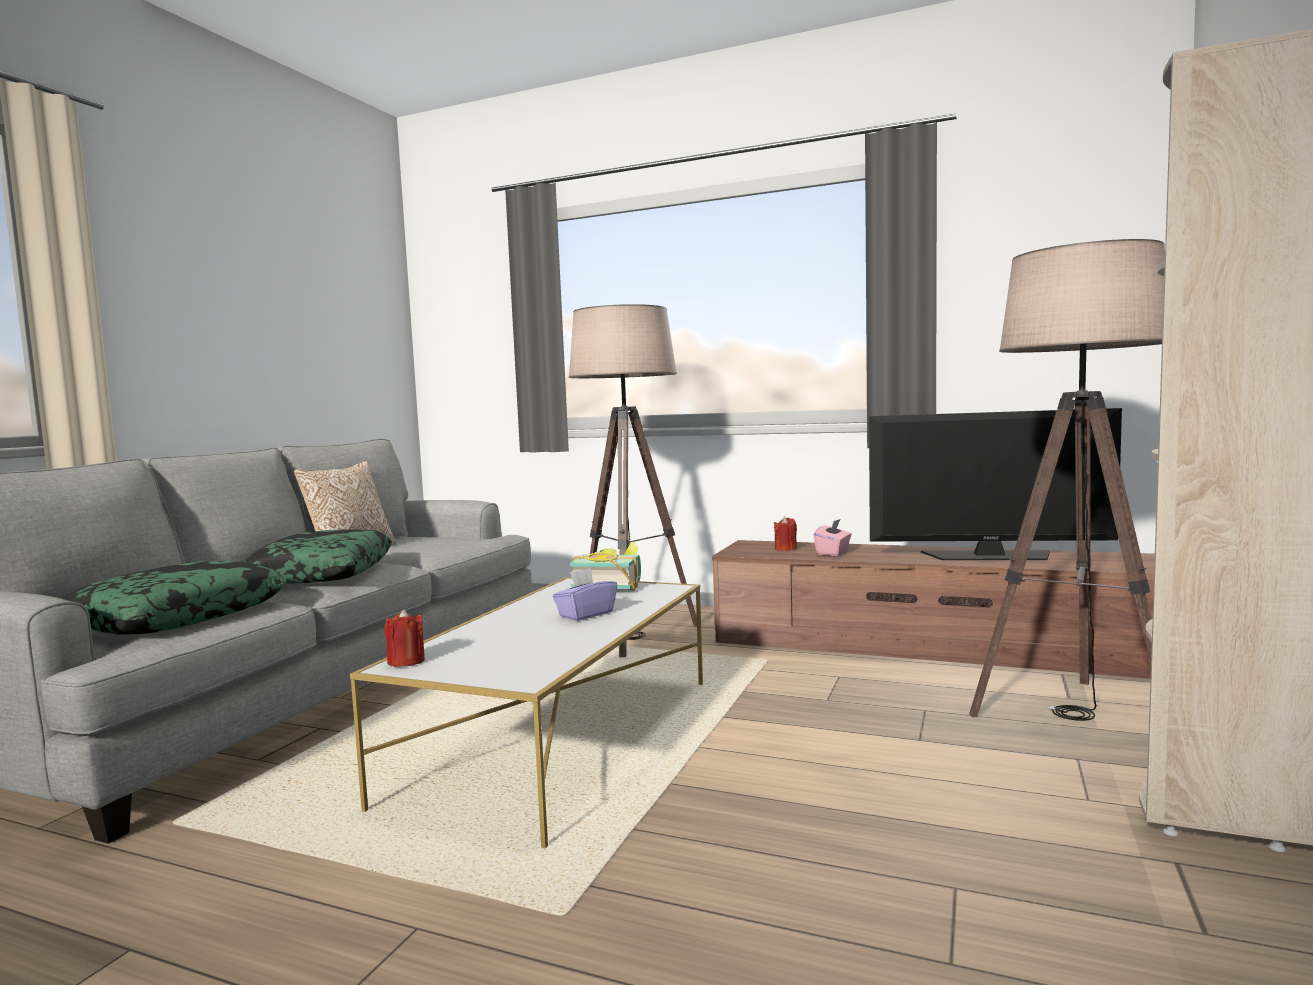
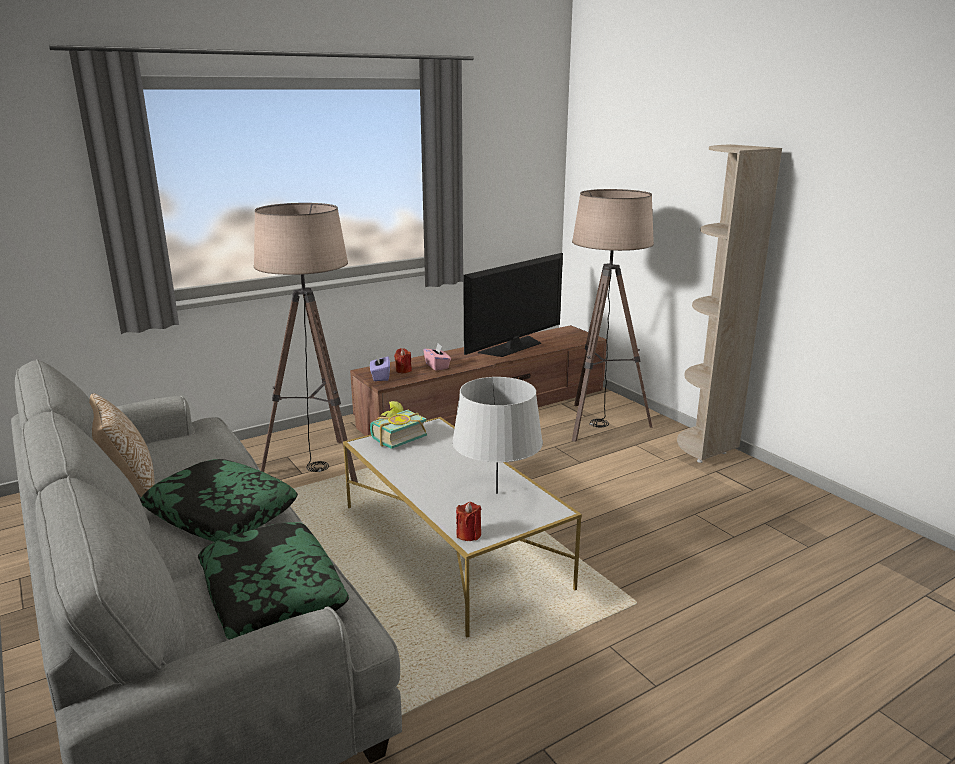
camera: 55 degrees left, 15 degrees up
purple tissue box [553,568,617,621] -> purple tissue box moved to [370,354,390,381]
none -> grey table lamp [452,377,543,494]

